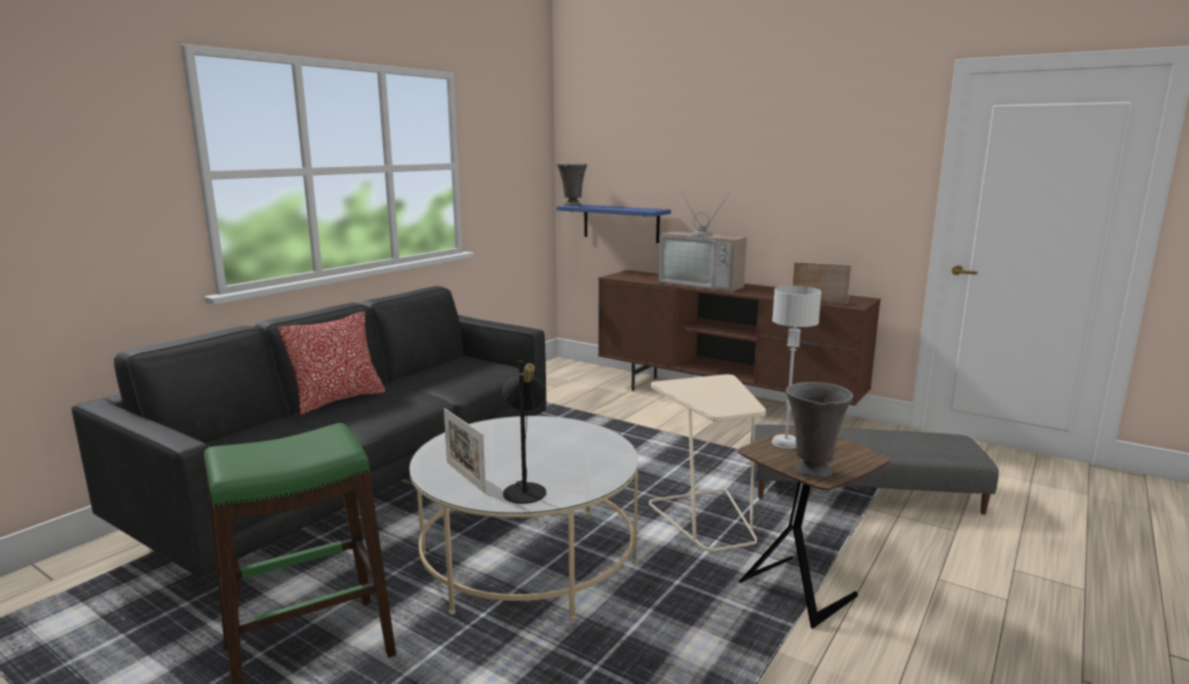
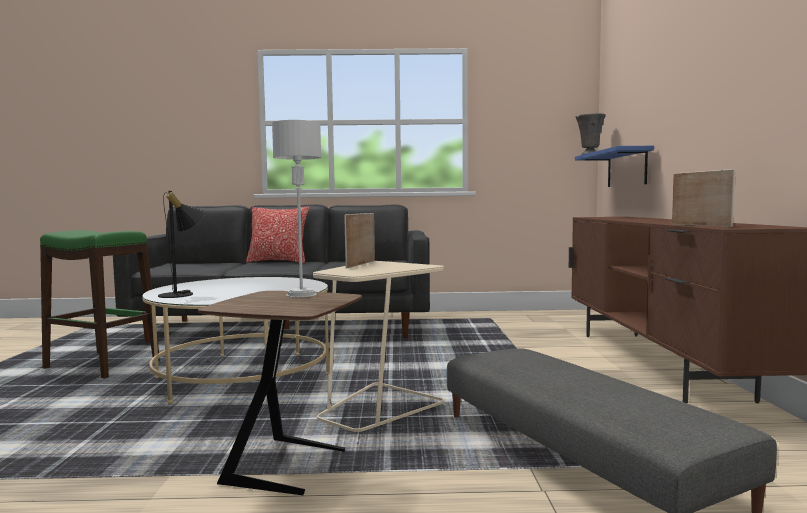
camera: 55 degrees right, 10 degrees down
picture frame [444,408,486,493] -> picture frame moved to [344,213,375,269]
television [658,192,747,292] -> none
grey vase [786,382,853,479] -> none

